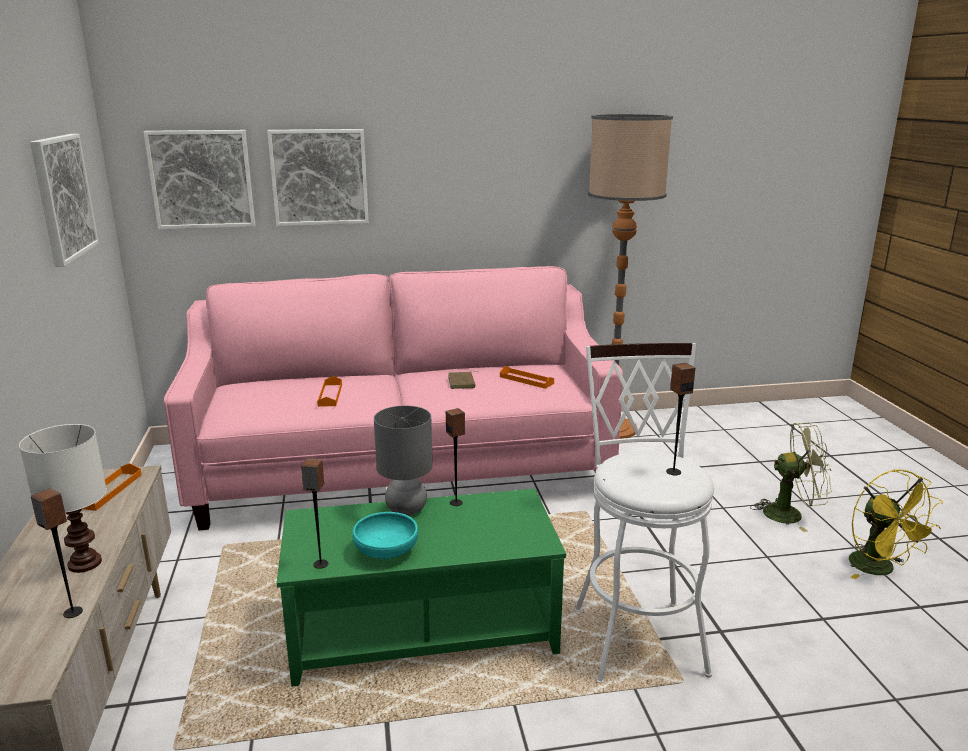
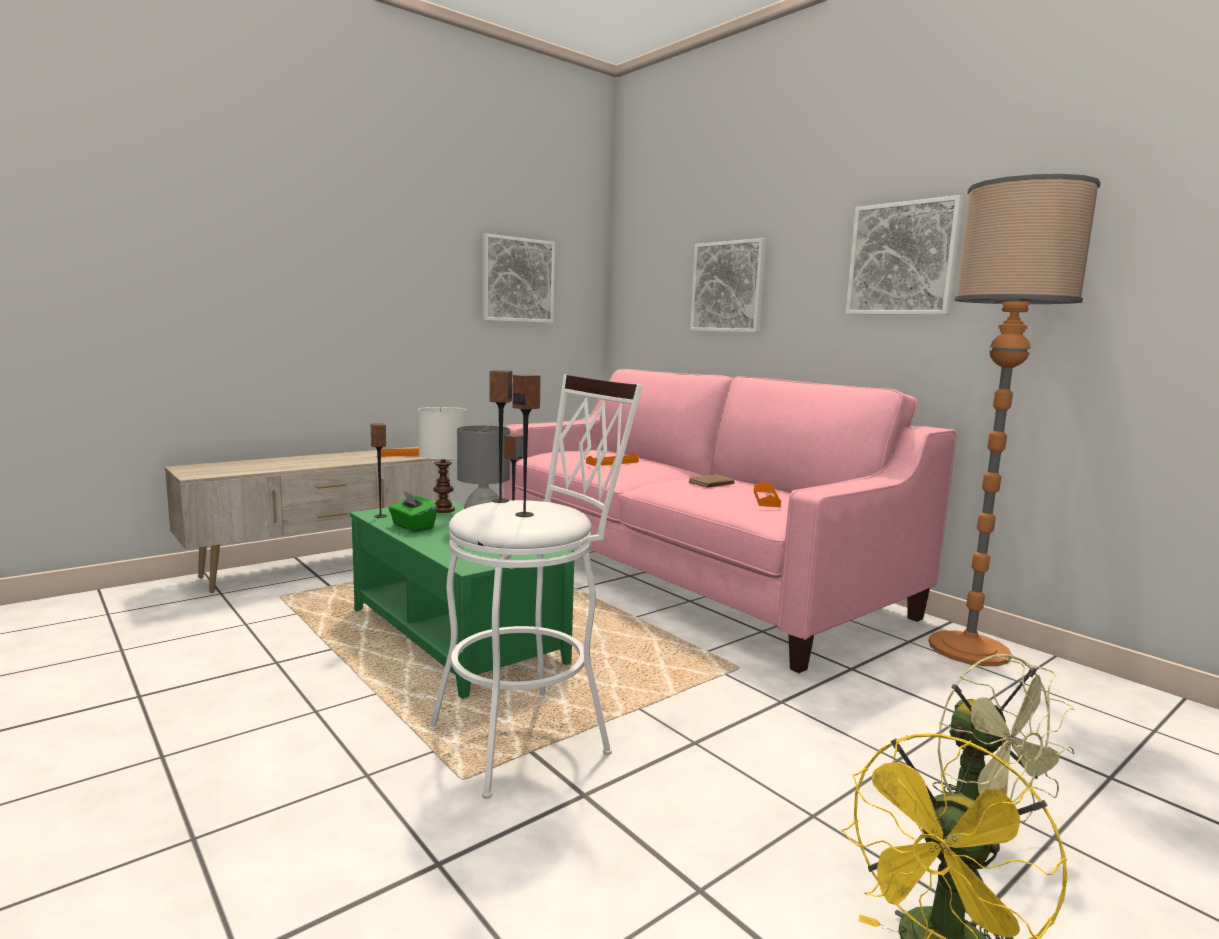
camera: 60 degrees right, 10 degrees down
white table lamp [19,424,107,573] -> white table lamp moved to [418,407,467,513]
speaker [31,488,83,618] -> speaker moved to [490,370,512,503]
picture [144,130,255,229] -> picture moved to [846,195,964,315]
turquoise bowl [352,512,418,559] -> green tissue box [389,491,437,532]

